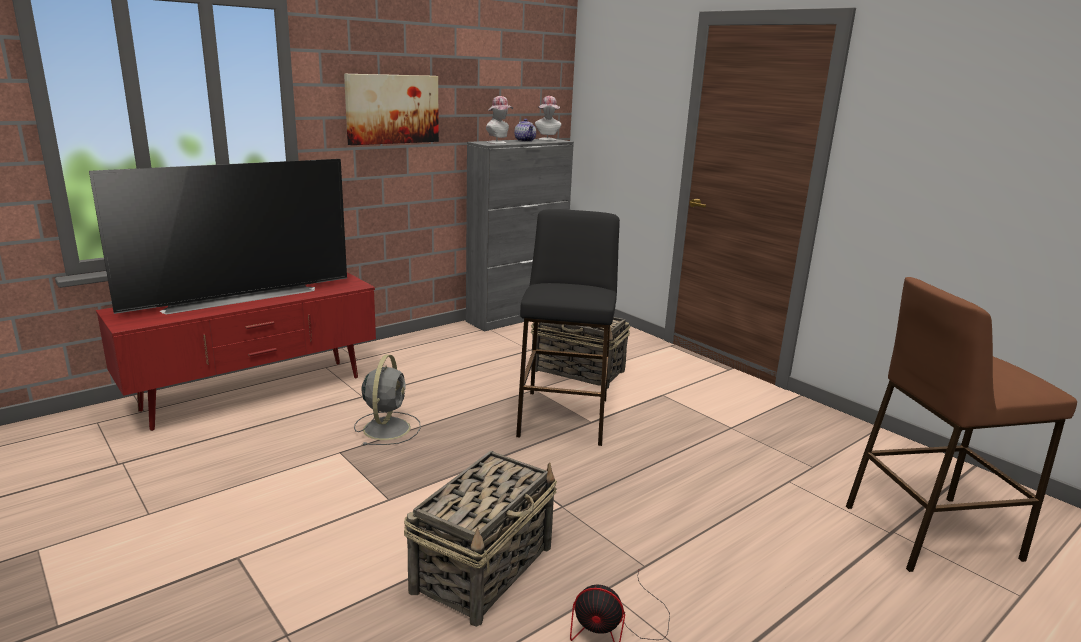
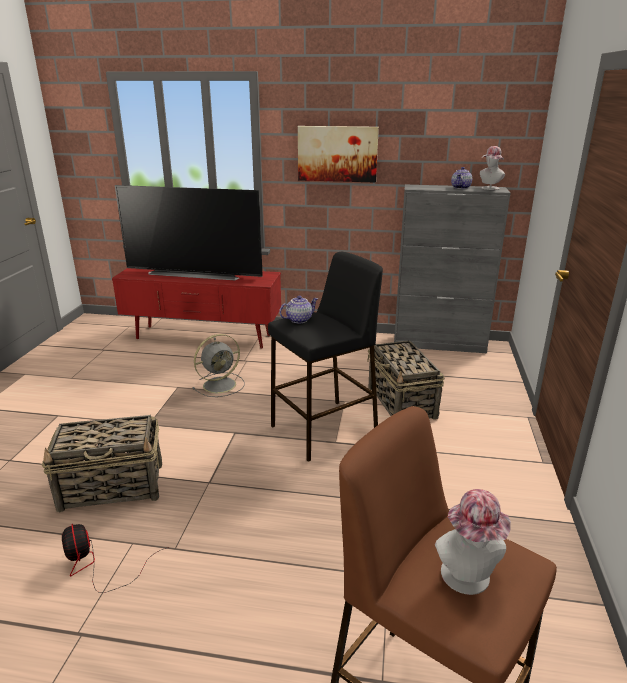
camera: 50 degrees right, 5 degrees up
hat [486,96,513,144] -> hat moved to [435,489,511,595]
none -> teapot [279,296,318,324]

